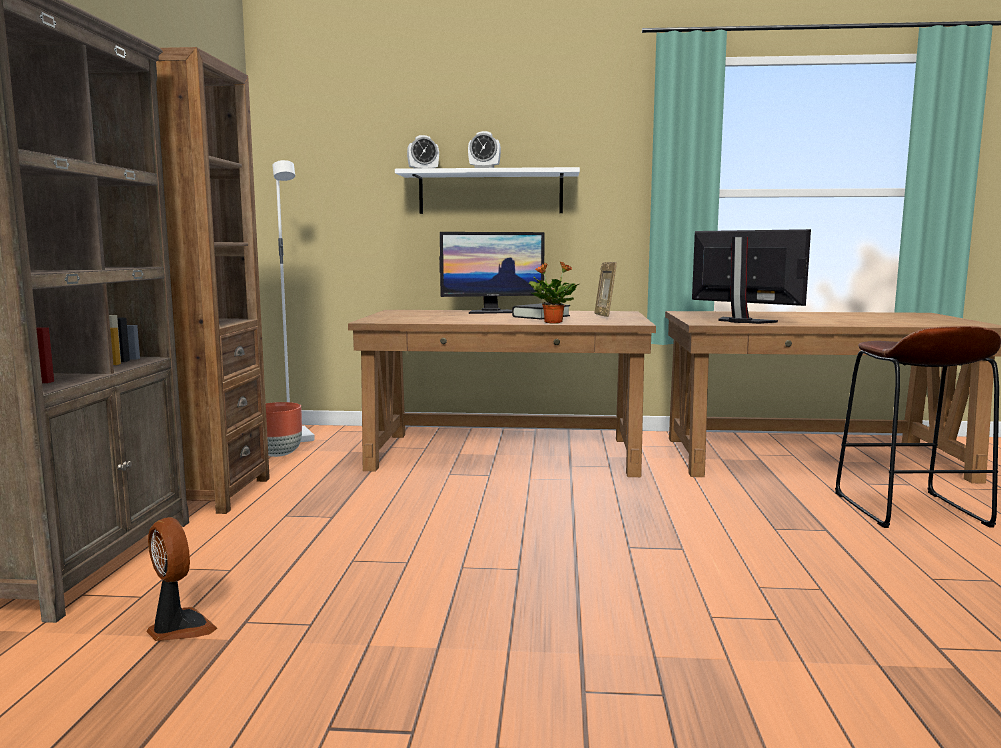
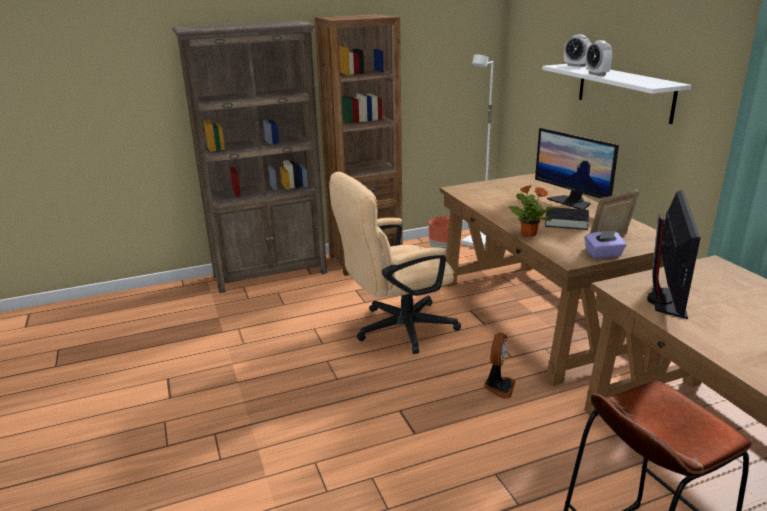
camera: 65 degrees right, 15 degrees up
fan [147,517,217,641] -> fan moved to [484,333,516,399]
none -> beige office chair [329,172,461,354]
none -> purple tissue box [585,231,627,259]

